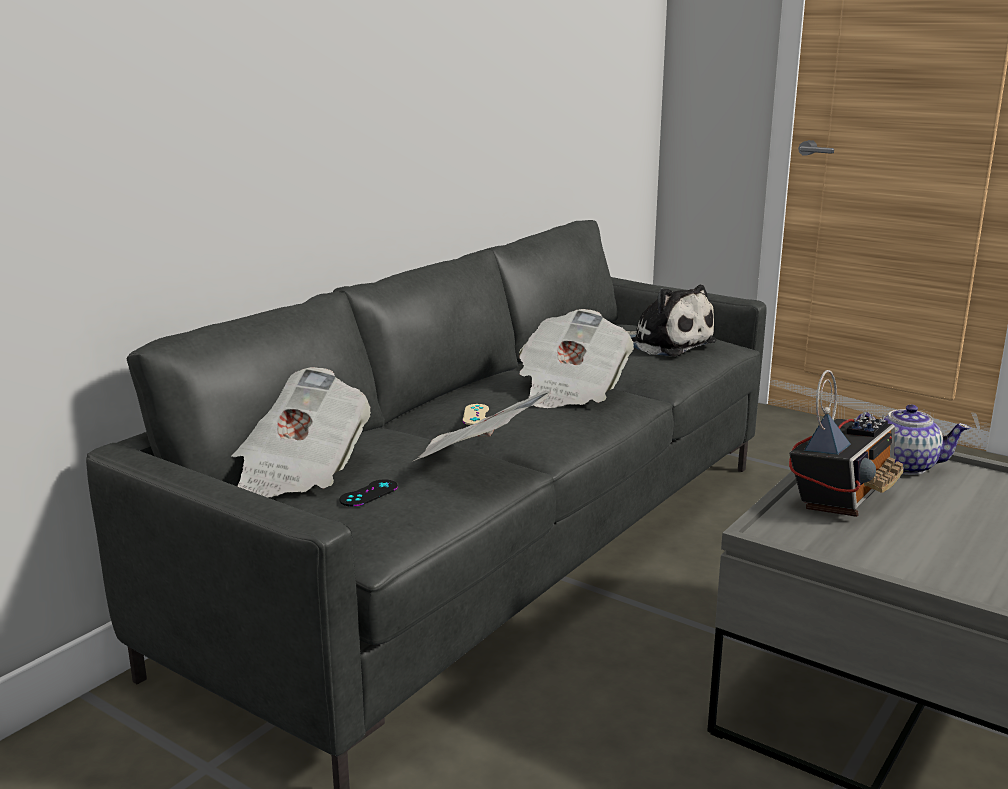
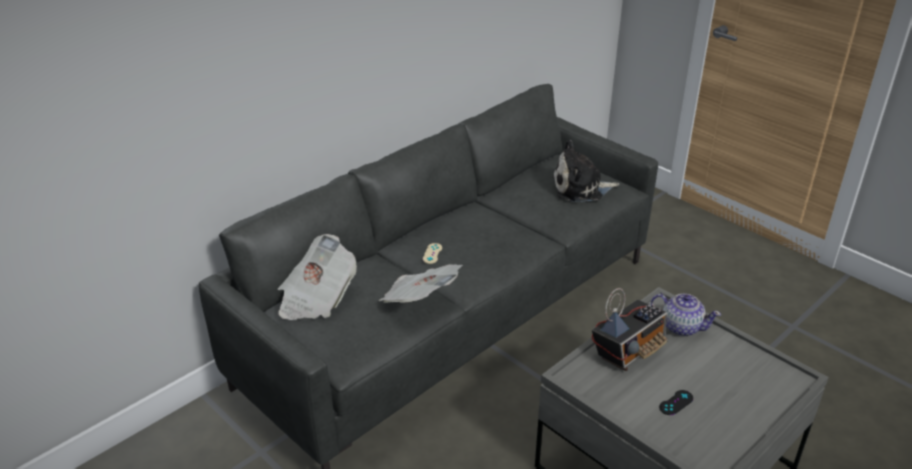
camera: 10 degrees right, 15 degrees up
black game controller [339,479,398,507] -> black game controller moved to [659,390,693,415]
newspaper [518,309,634,408] -> none
plush toy [627,285,717,357] -> plush toy turned 120 degrees clockwise [552,140,619,202]

